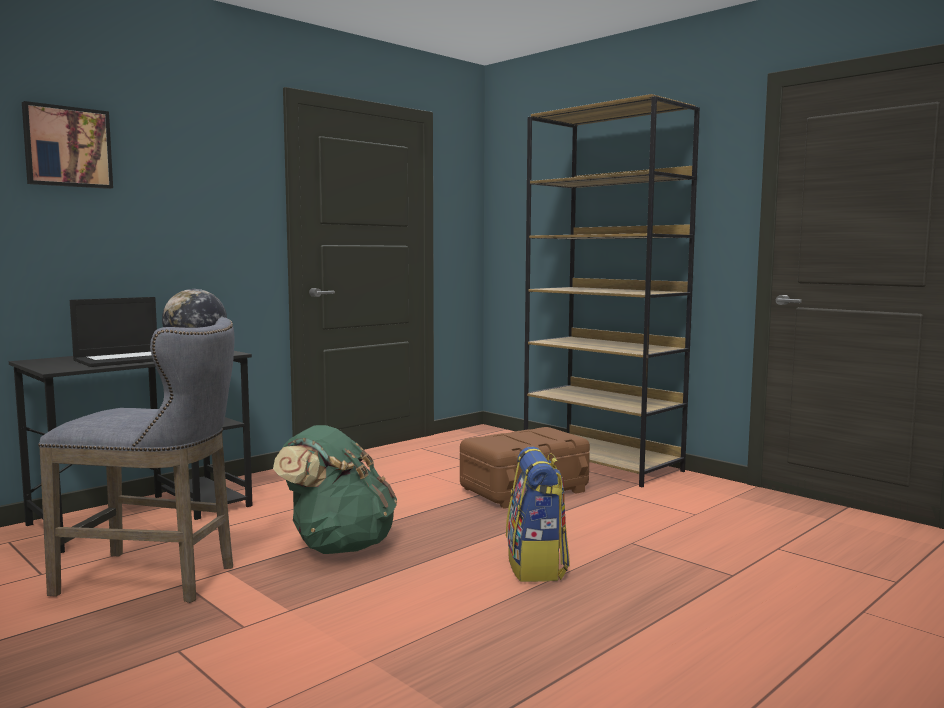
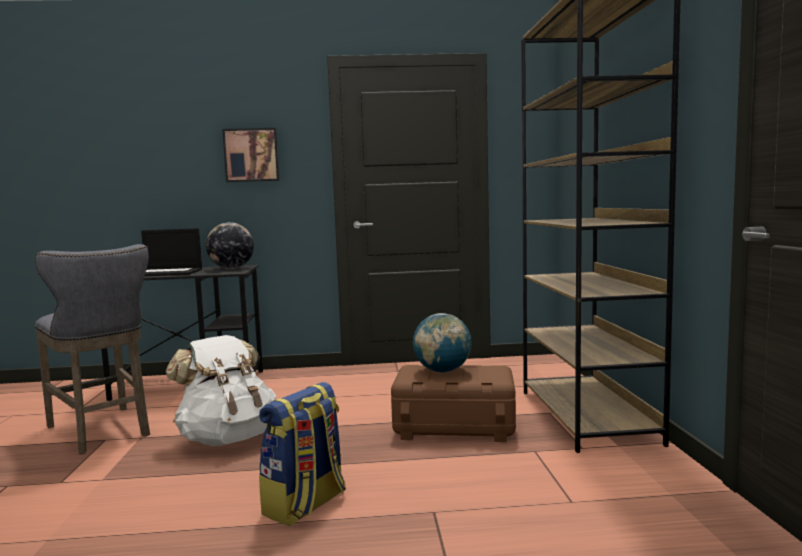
camera: 40 degrees right, 0 degrees up
picture [22,101,113,189] -> picture moved to [222,128,280,182]
green backpack [273,425,397,554] -> white backpack [165,335,276,446]
none -> globe [413,313,472,373]

